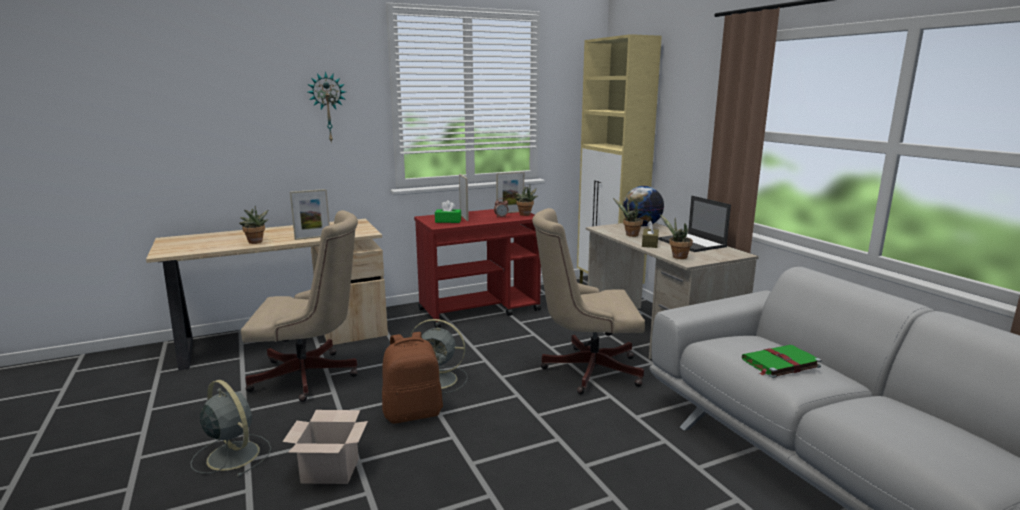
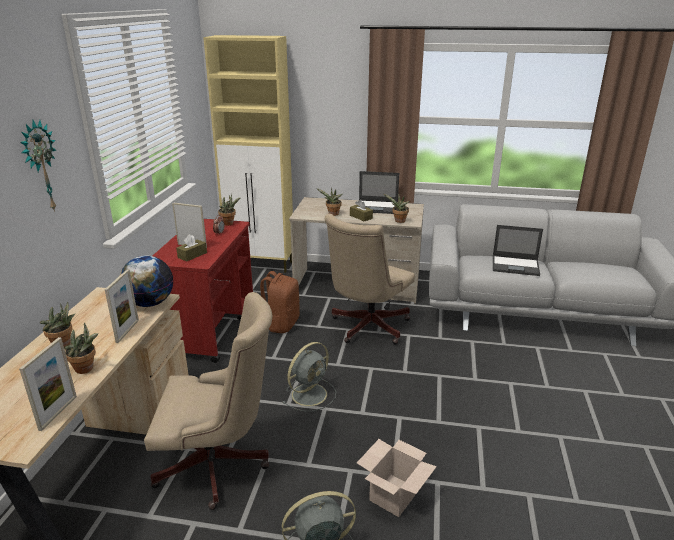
camera: 55 degrees left, 10 degrees up
beige office chair [241,210,358,402] -> beige office chair turned 60 degrees clockwise [144,292,272,510]
brown backpack [382,332,443,424] -> brown backpack moved to [260,271,300,333]
green tissue box [435,200,461,223] -> brown tissue box [176,234,207,262]
picture frame [496,172,524,213] -> picture frame moved to [19,337,77,431]
globe [623,186,664,226] -> globe moved to [120,256,173,307]
green book [742,345,822,378] -> laptop [493,225,543,276]
none -> potted plant [40,302,75,347]

